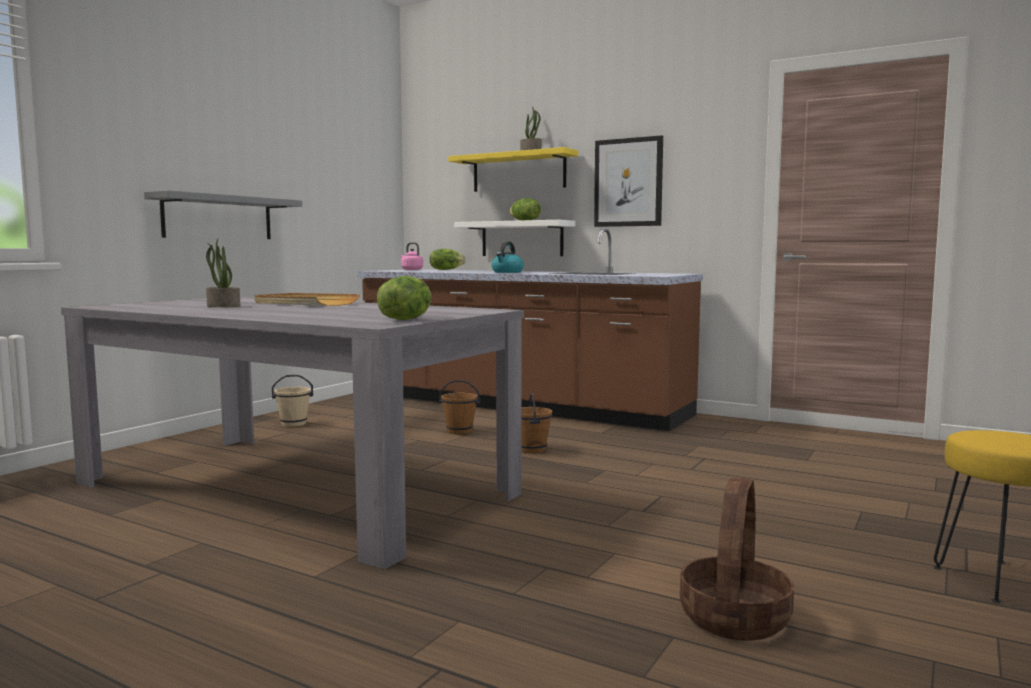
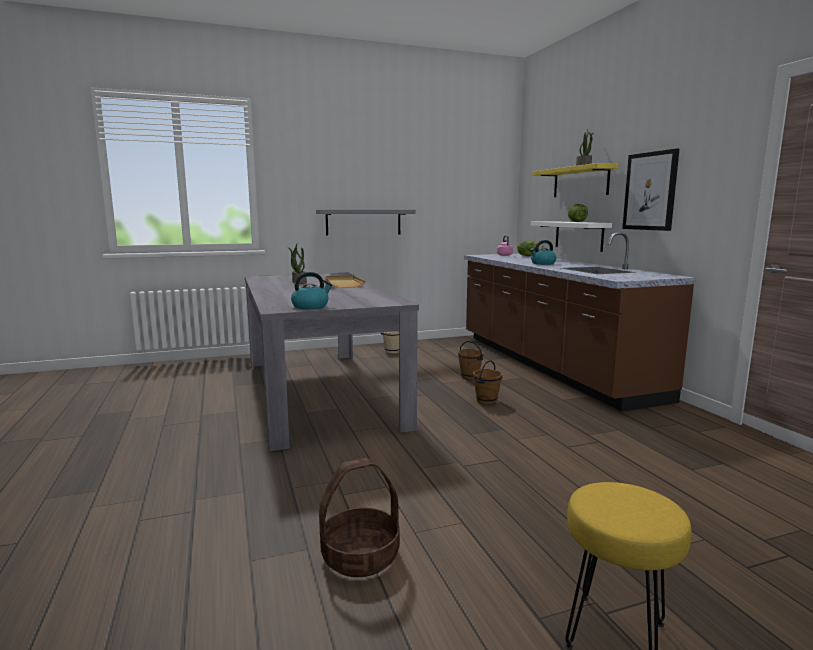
camera: 40 degrees right, 5 degrees up
lettuce [377,276,431,320] -> kettle [291,272,332,309]

